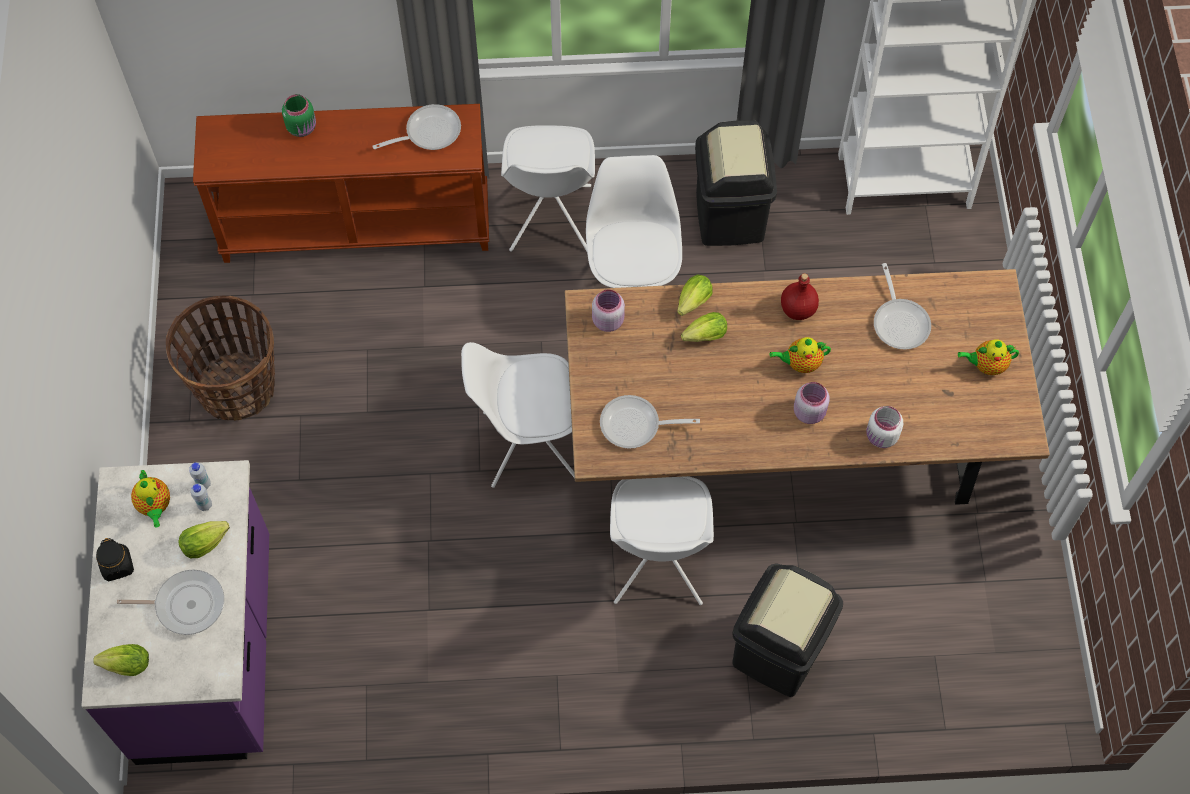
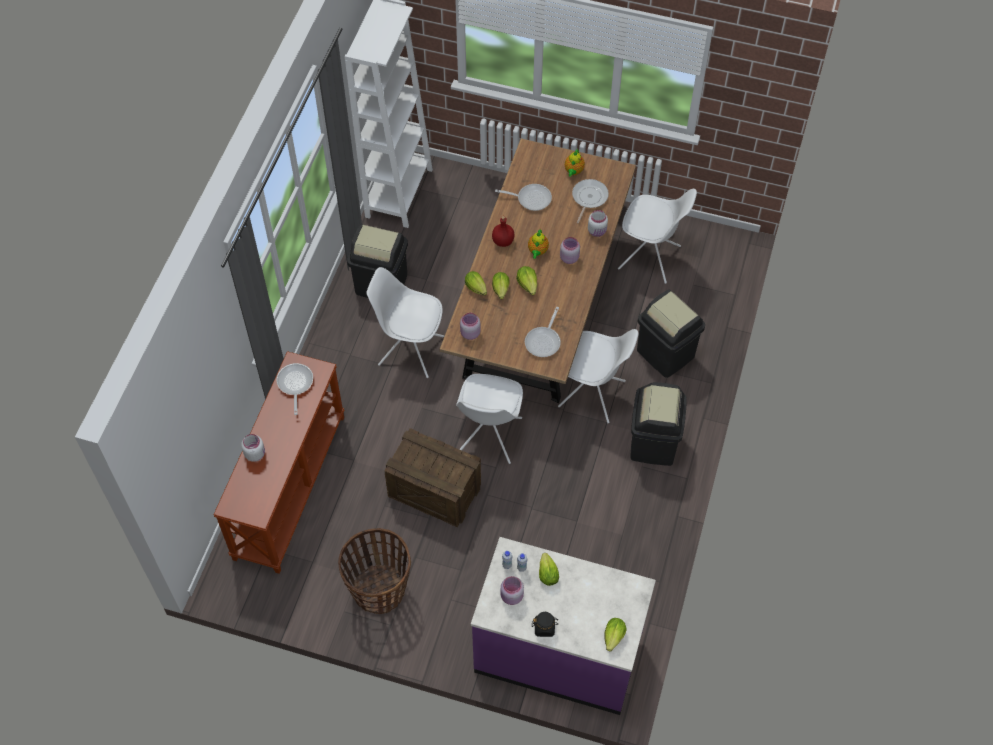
camera: 70 degrees left, 5 degrees down
frying pan [117,569,224,635] -> frying pan moved to [572,179,609,223]
teapot [131,470,170,528] -> pink jar [501,576,524,605]
green jar [282,94,316,137] -> white jar [241,434,265,462]
white chair [501,125,595,251] -> white chair moved to [618,189,697,284]
none -> crate [384,428,481,527]
none -> lettuce [516,266,537,295]
none -> black trash can [630,382,687,466]

